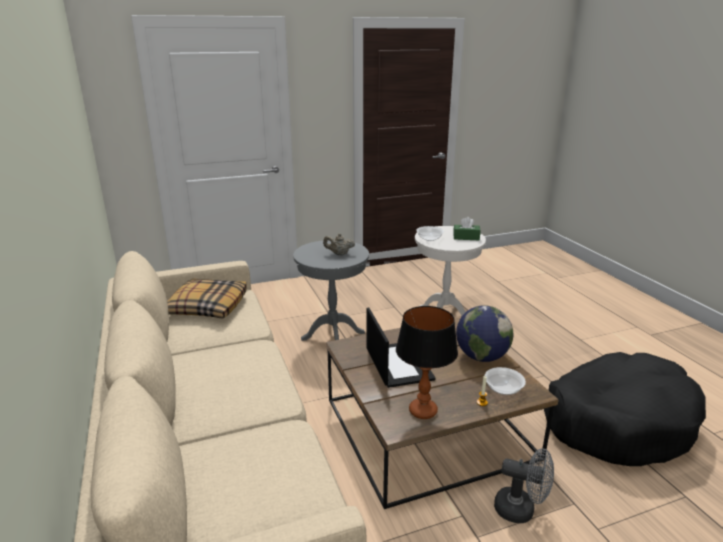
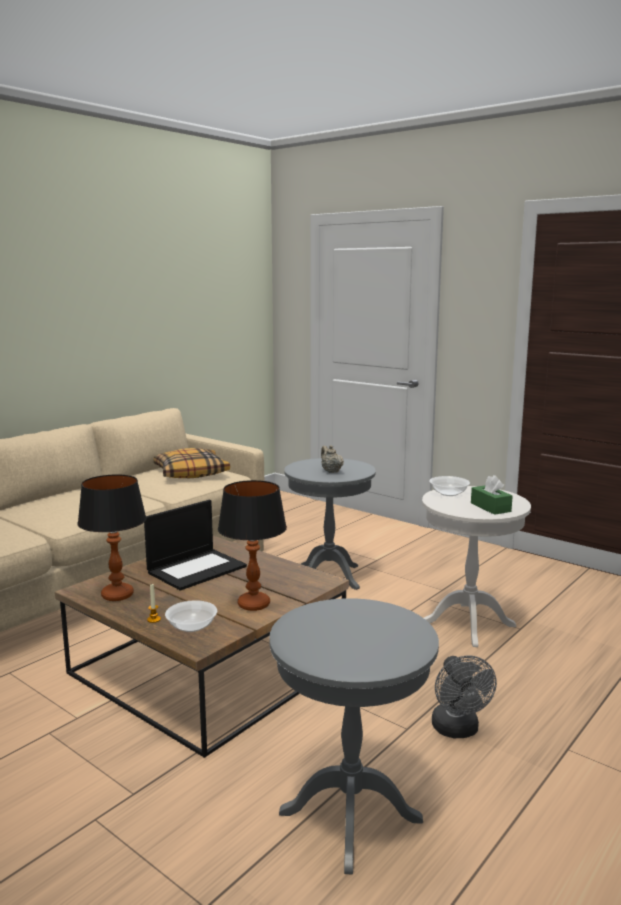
camera: 60 degrees right, 10 degrees down
globe [456,305,513,362] -> table lamp [218,480,287,611]
grey fan [494,448,554,523] -> grey fan moved to [432,656,497,738]
black dog bed [544,352,706,466] -> grey side table [269,598,439,875]

